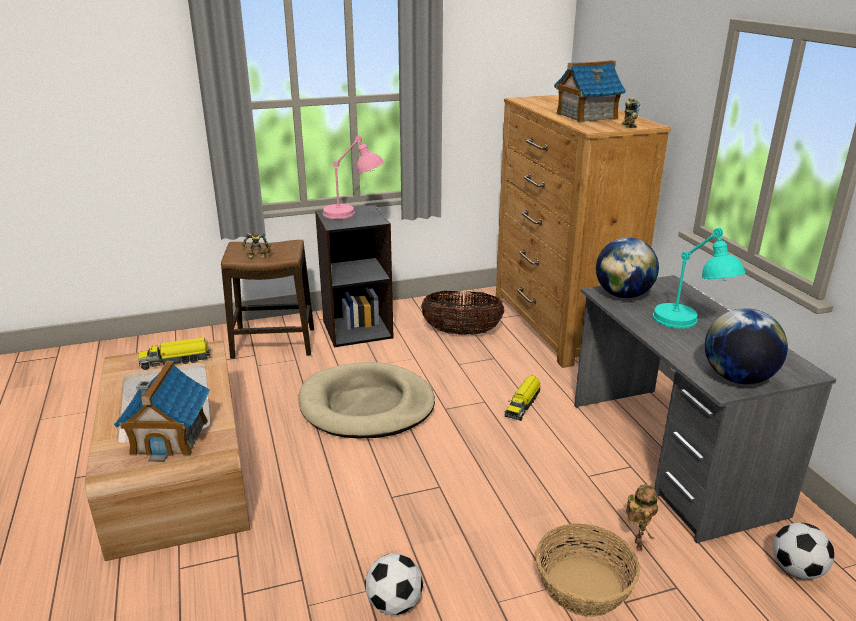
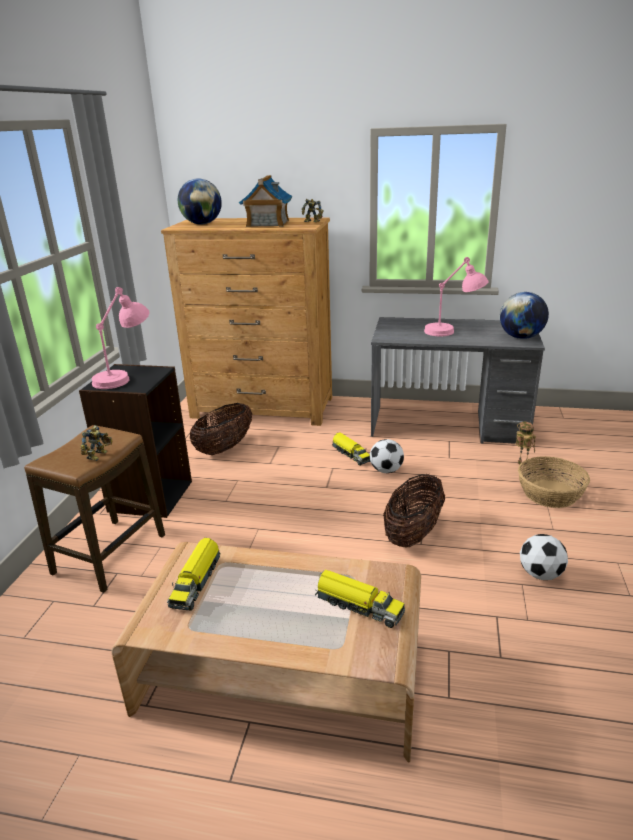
camera: 60 degrees left, 0 degrees up
toy house [114,361,211,462] -> toy truck [315,570,405,628]
beige dog bed [298,362,435,439] -> none
globe [596,237,659,298] -> globe moved to [178,178,222,224]
turquoise table lamp [653,228,745,329] -> pink table lamp [424,257,489,336]
football [773,522,834,579] -> football moved to [370,439,404,473]
none -> basket [383,474,445,548]

